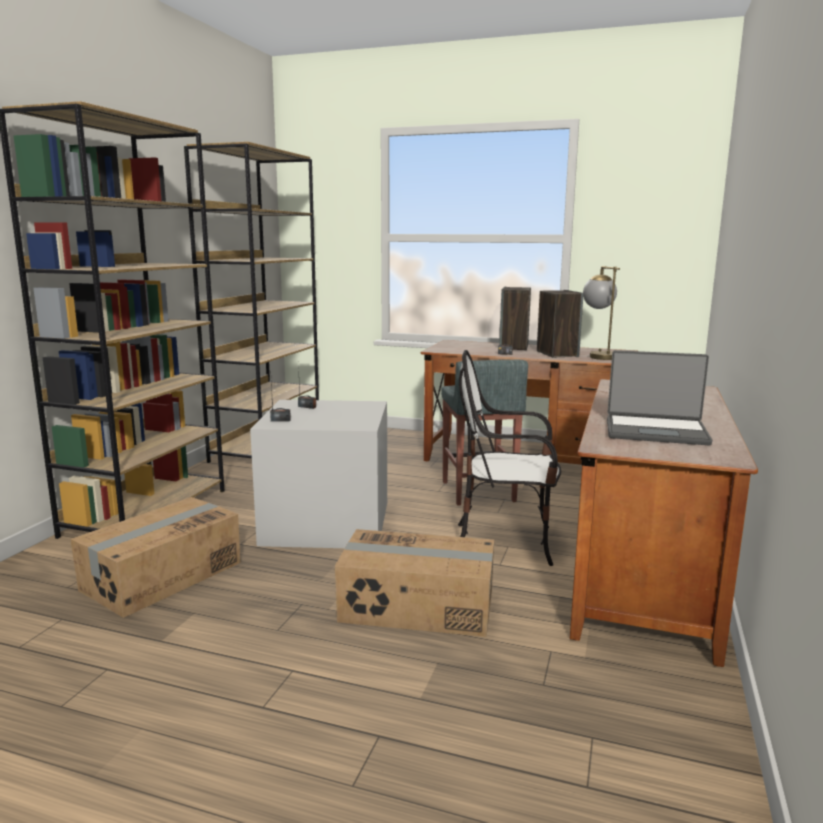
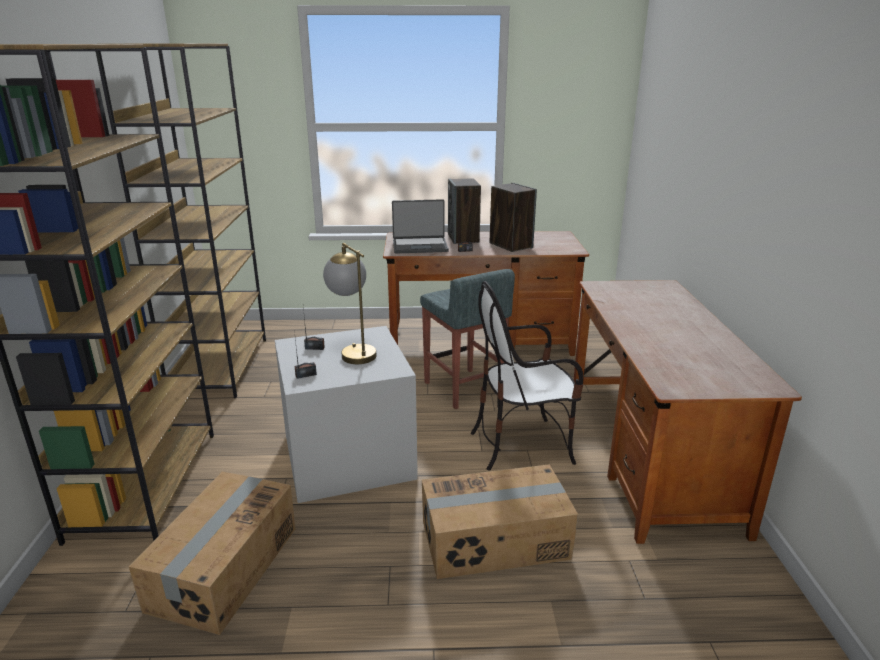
camera: 20 degrees left, 10 degrees up
table lamp [583,266,620,360] -> table lamp moved to [323,243,376,364]
laptop [607,350,712,445] -> laptop moved to [392,199,449,253]

